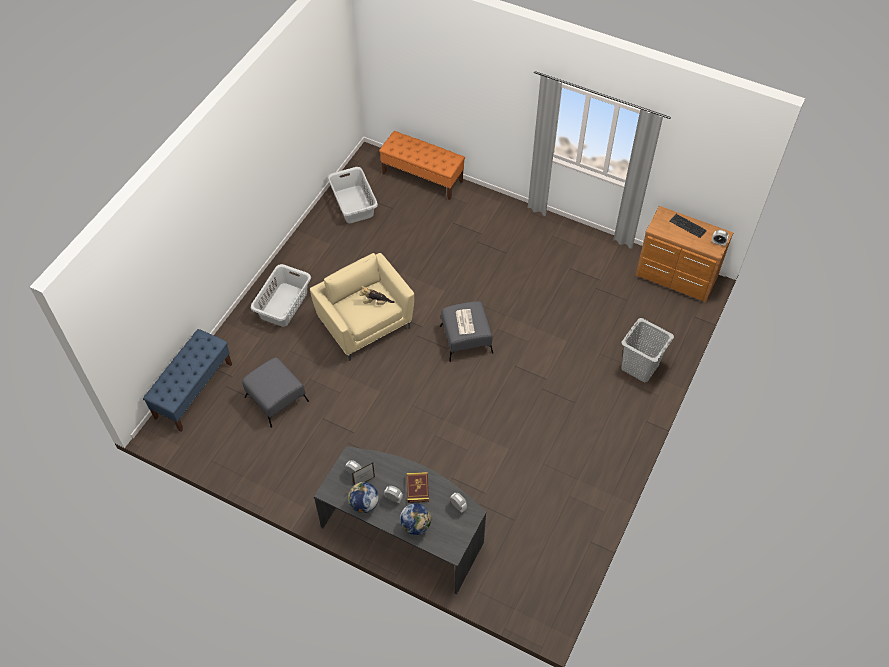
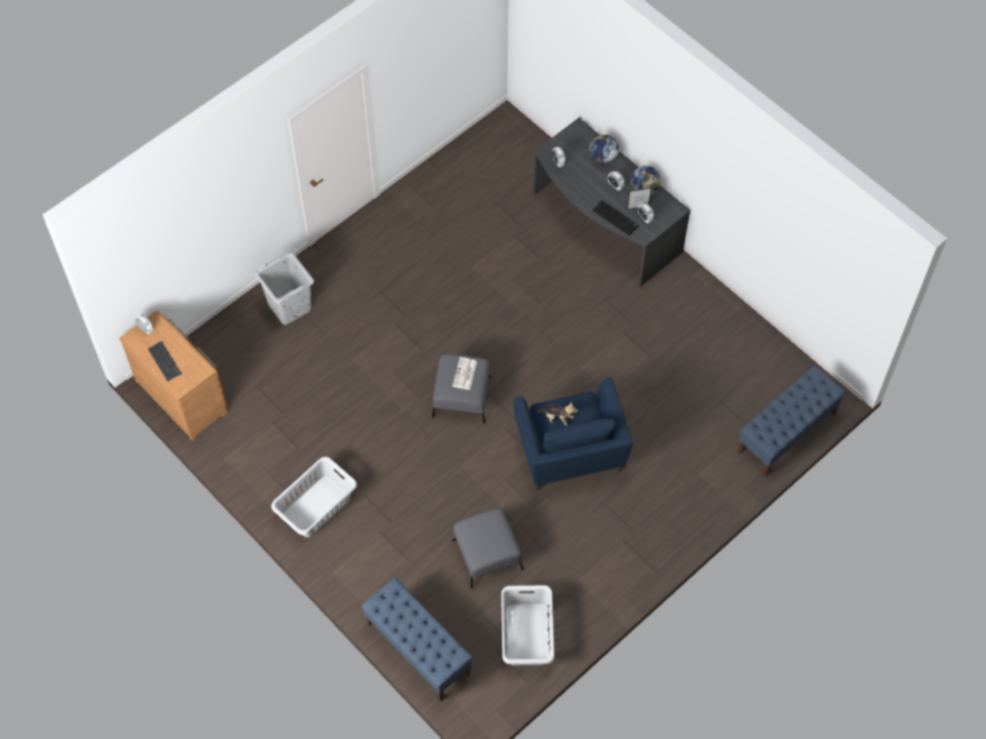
camera: 160 degrees left, 5 degrees up
grey ottoman [242,357,309,428] -> grey ottoman moved to [452,508,524,588]
grey laundry basket [251,264,311,327] -> grey laundry basket moved to [271,457,357,537]
beige armchair [310,253,414,361] -> blue armchair [513,377,633,490]
orange bench [379,131,465,200] -> blue bench [361,578,473,702]
book [407,472,429,503] -> none
none -> keyboard [593,201,638,236]

